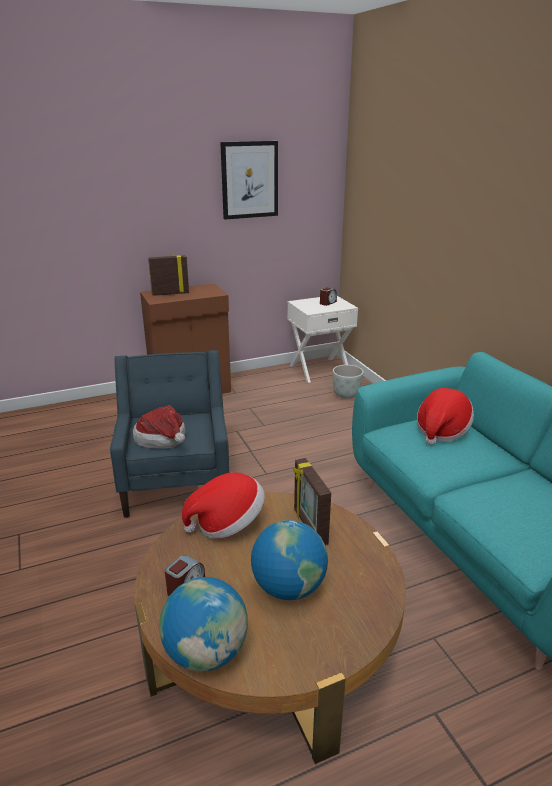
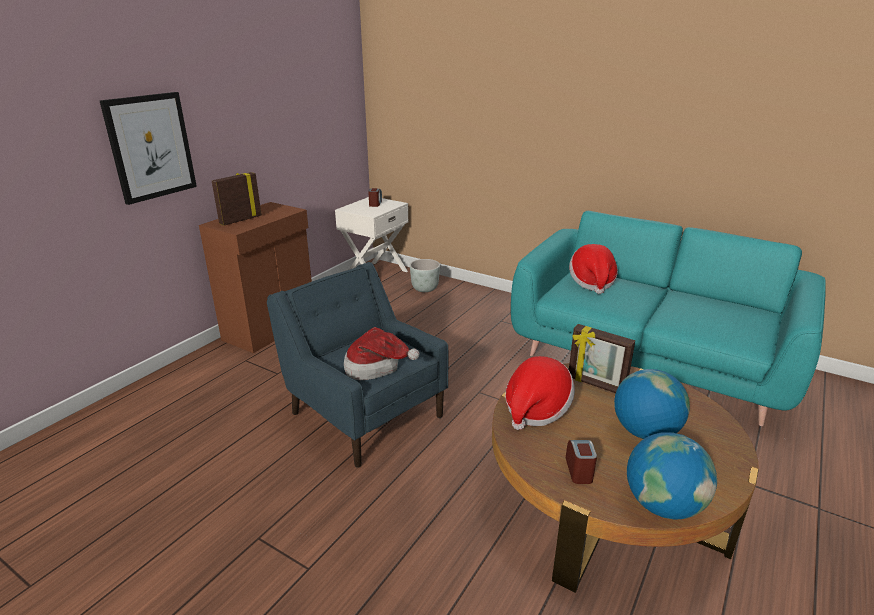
camera: 35 degrees left, 0 degrees up
picture [220,141,278,219] -> picture moved to [100,92,197,205]

